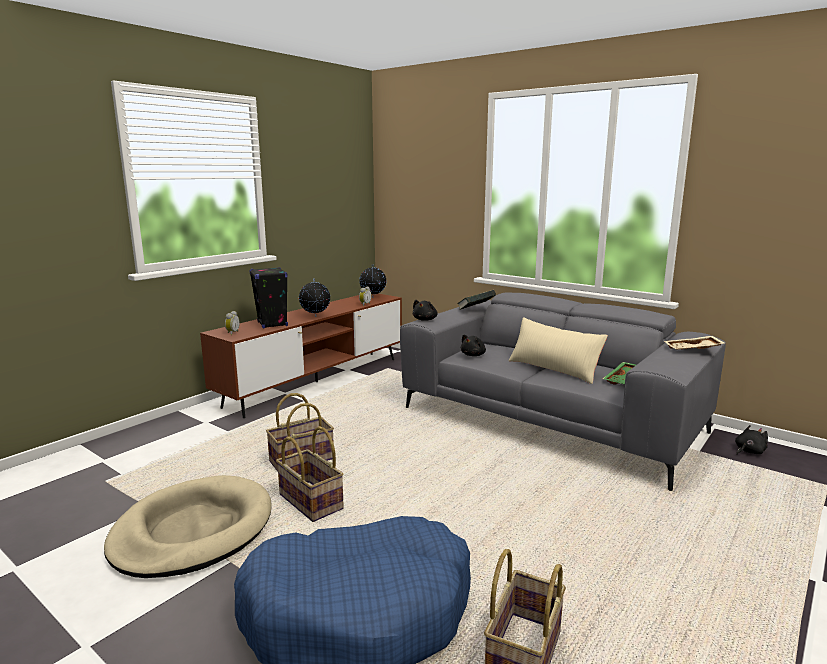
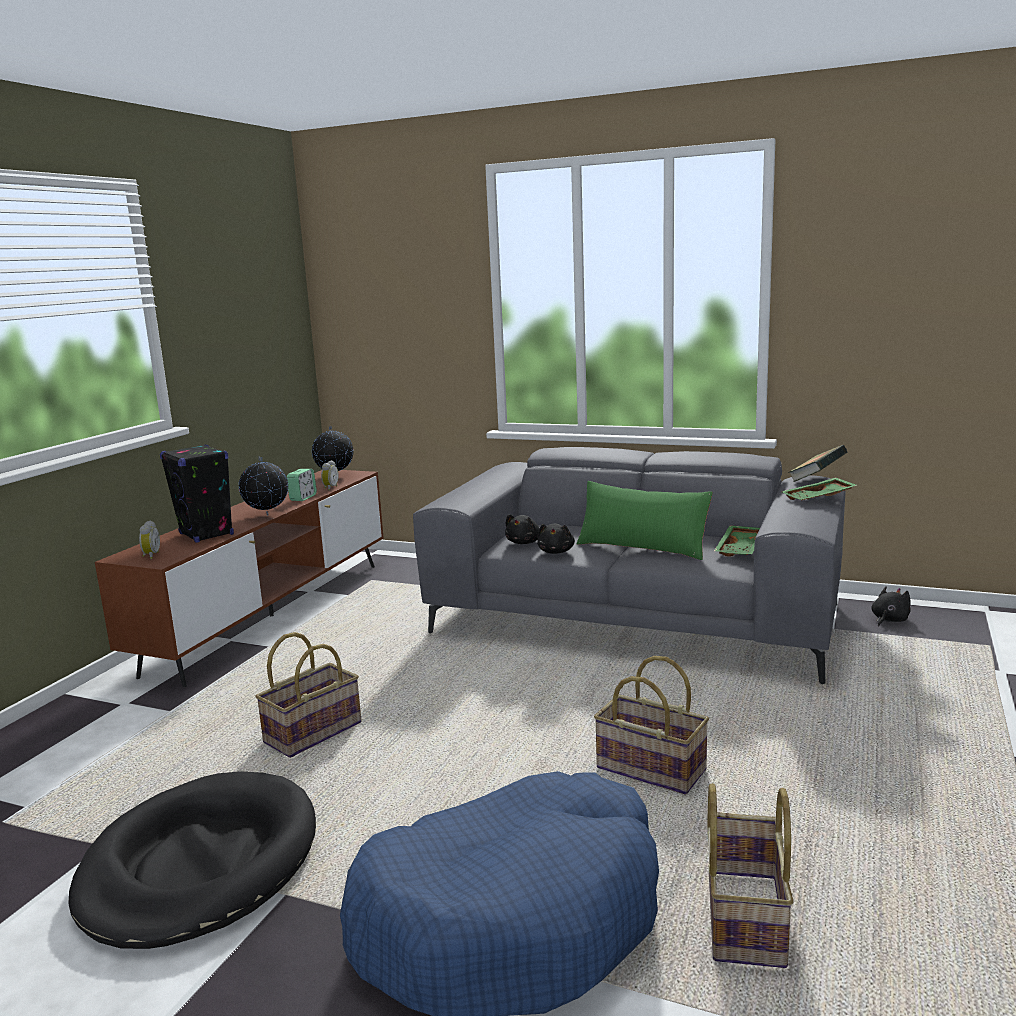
camera: 15 degrees left, 0 degrees up
beige dog bed [104,475,272,578] -> black dog bed [69,771,316,949]
basket [276,426,344,522] -> basket moved to [594,656,709,794]
black plush toy [413,300,438,321] -> black plush toy moved to [537,523,575,554]
book [457,290,496,310] -> book moved to [788,445,848,482]
beige pillow [509,317,608,384] -> green pillow [576,481,713,560]
beige tray [664,336,725,350] -> green tray [782,477,856,500]
none -> alarm clock [287,469,317,501]

